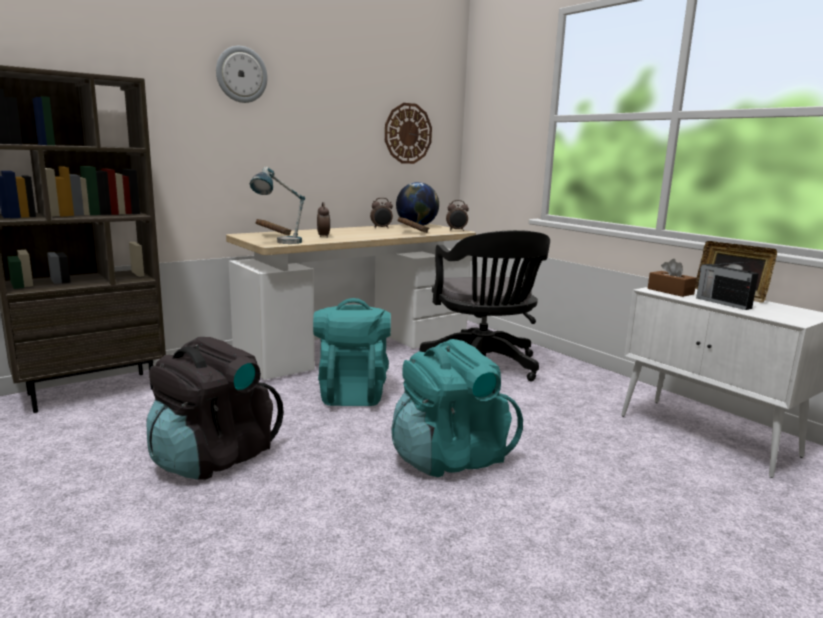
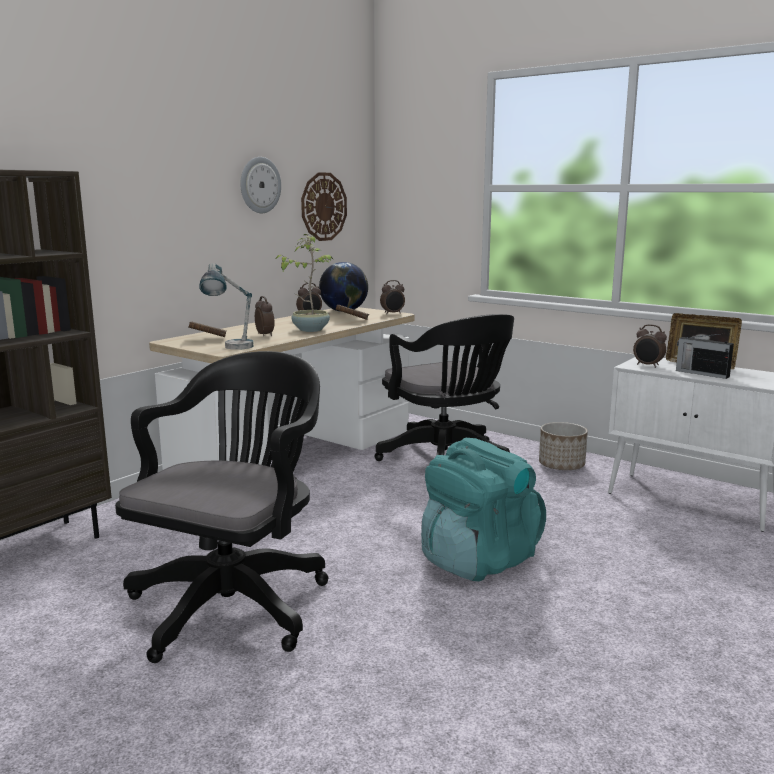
camera: 15 degrees left, 0 degrees up
black backpack [146,337,284,480] -> black office chair [115,351,329,663]
wall clock [216,46,268,103] -> wall clock moved to [240,157,281,213]
turquoise backpack [313,298,391,406] -> none
brown tissue box [648,259,697,297] -> alarm clock [633,324,667,368]
none -> potted plant [275,234,333,332]
none -> planter [539,422,588,470]

